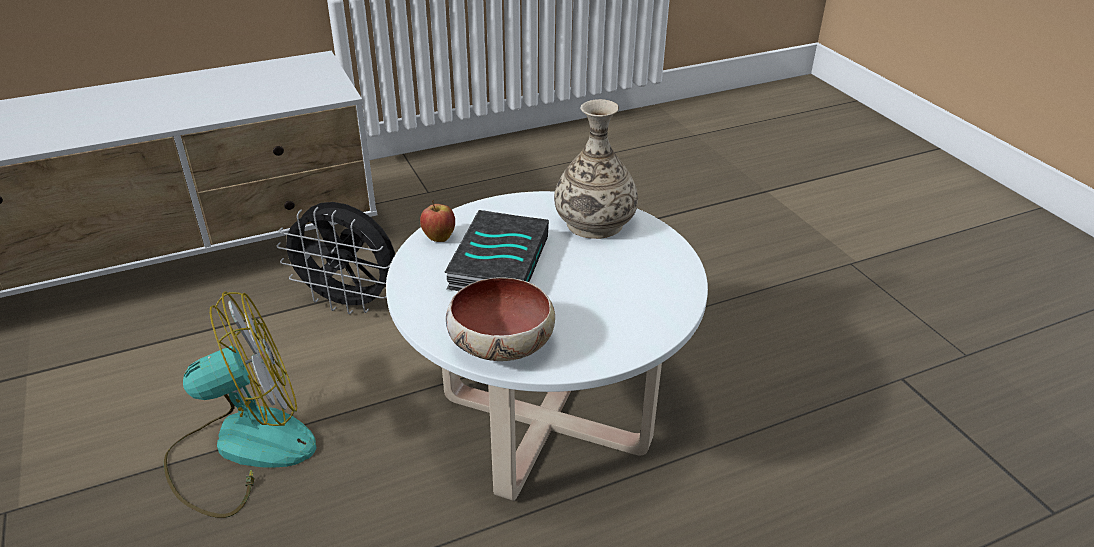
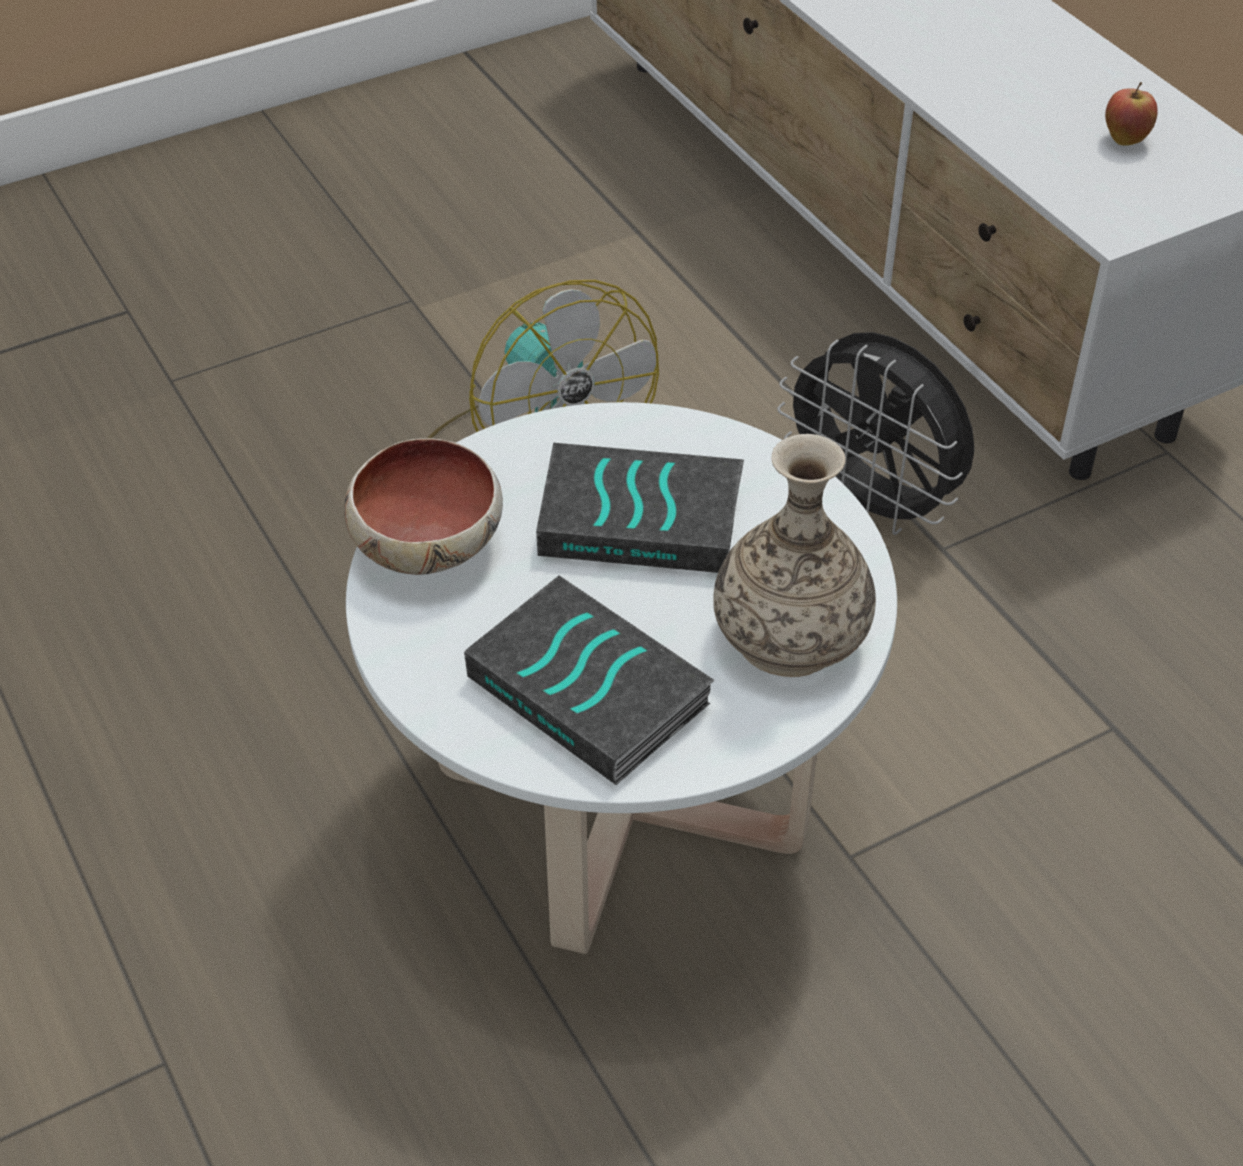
camera: 85 degrees right, 10 degrees up
black fan [277,202,395,314] -> black fan turned 60 degrees counterclockwise [777,332,975,535]
apple [420,200,455,242] -> apple moved to [1105,82,1158,146]
none -> book [464,575,715,785]

